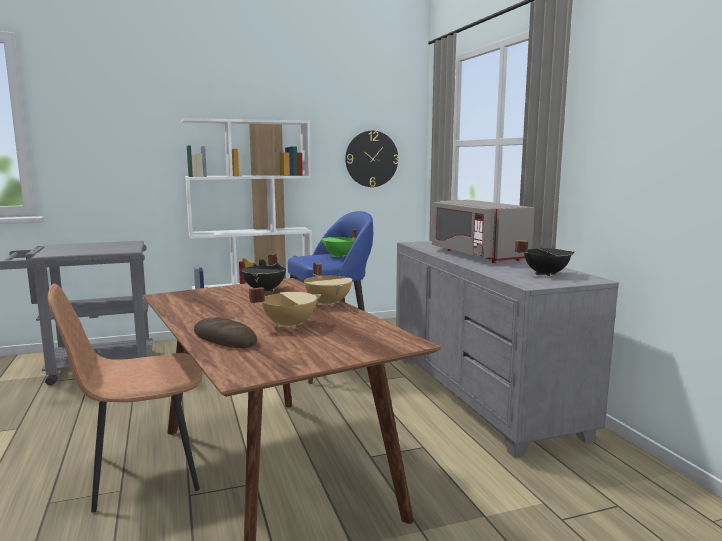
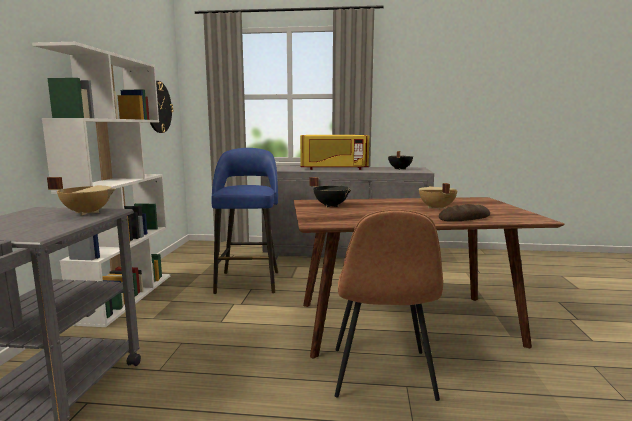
camera: 65 degrees left, 0 degrees up
beige cooking pot [304,262,352,306] -> beige cooking pot moved to [47,177,115,215]
green cooking pot [321,229,356,258] -> none
grey microwave [432,200,535,263] -> yellow microwave [300,135,369,170]

